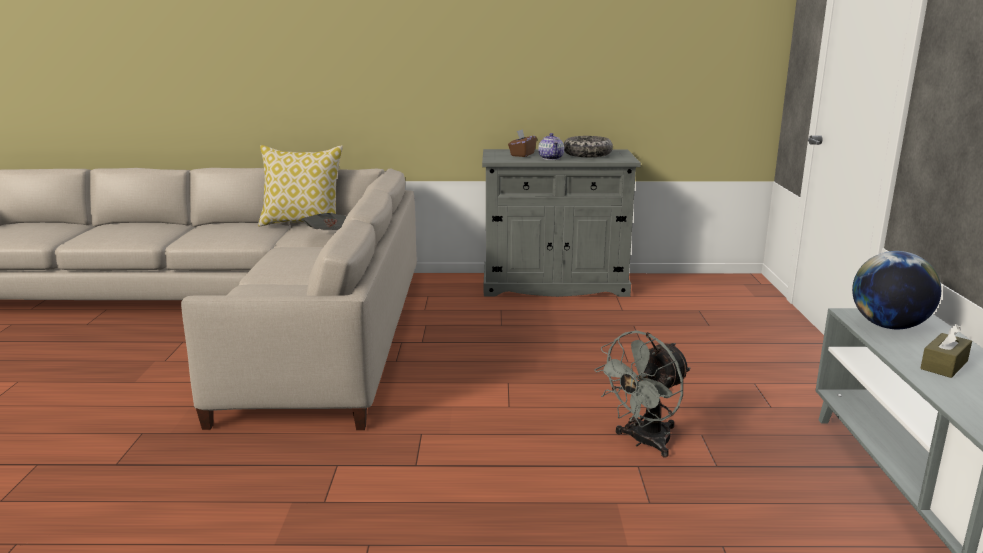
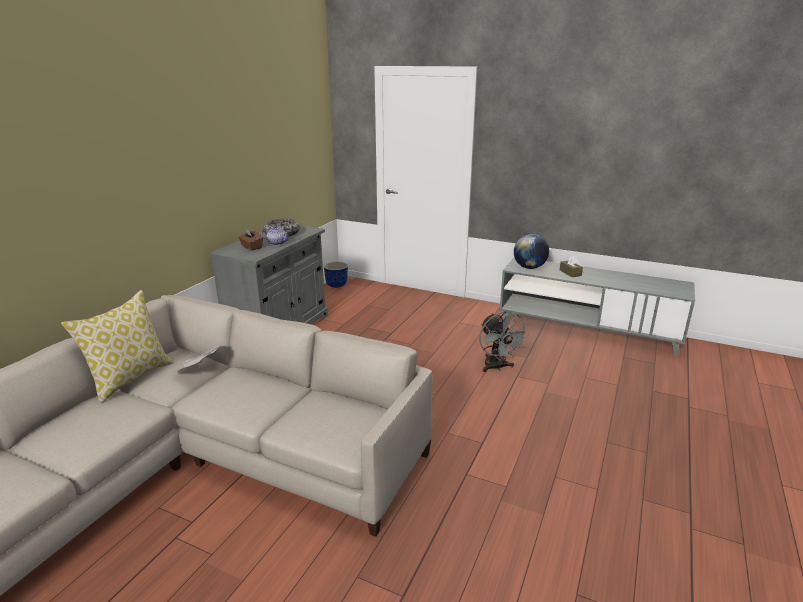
camera: 65 degrees left, 5 degrees up
none -> planter [324,262,348,288]

